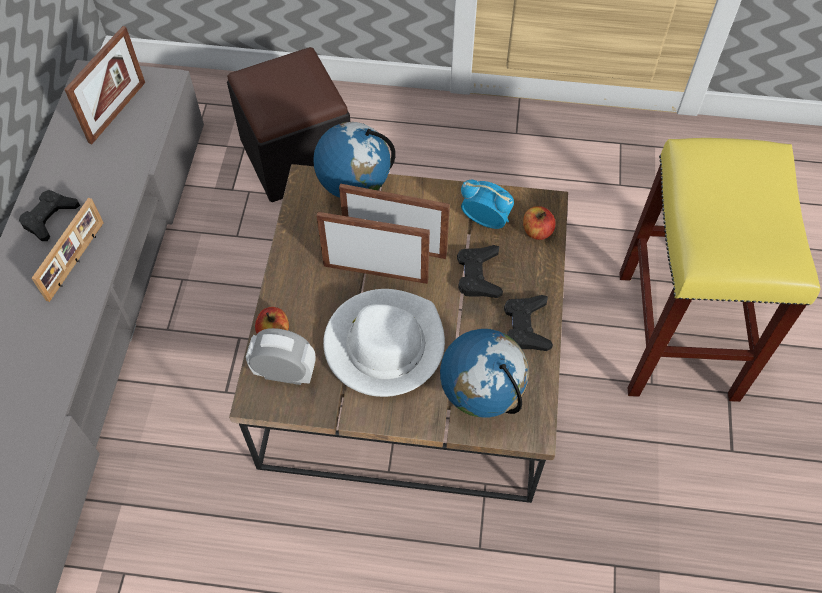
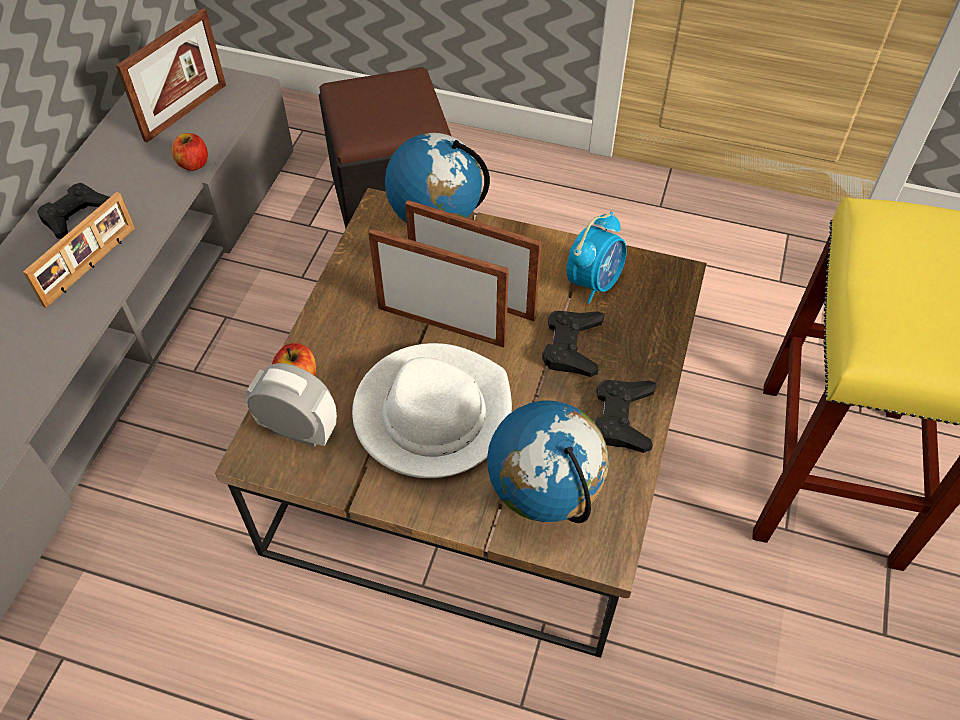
camera: 10 degrees right, 5 degrees down
alarm clock [461,180,514,229] -> alarm clock turned 90 degrees clockwise [567,212,627,304]
apple [523,206,556,240] -> apple moved to [172,133,208,171]

